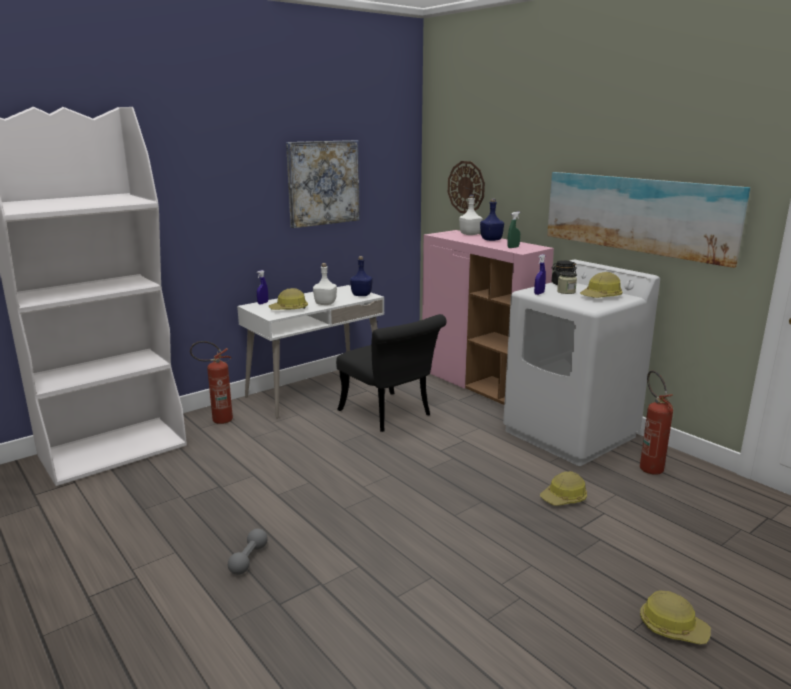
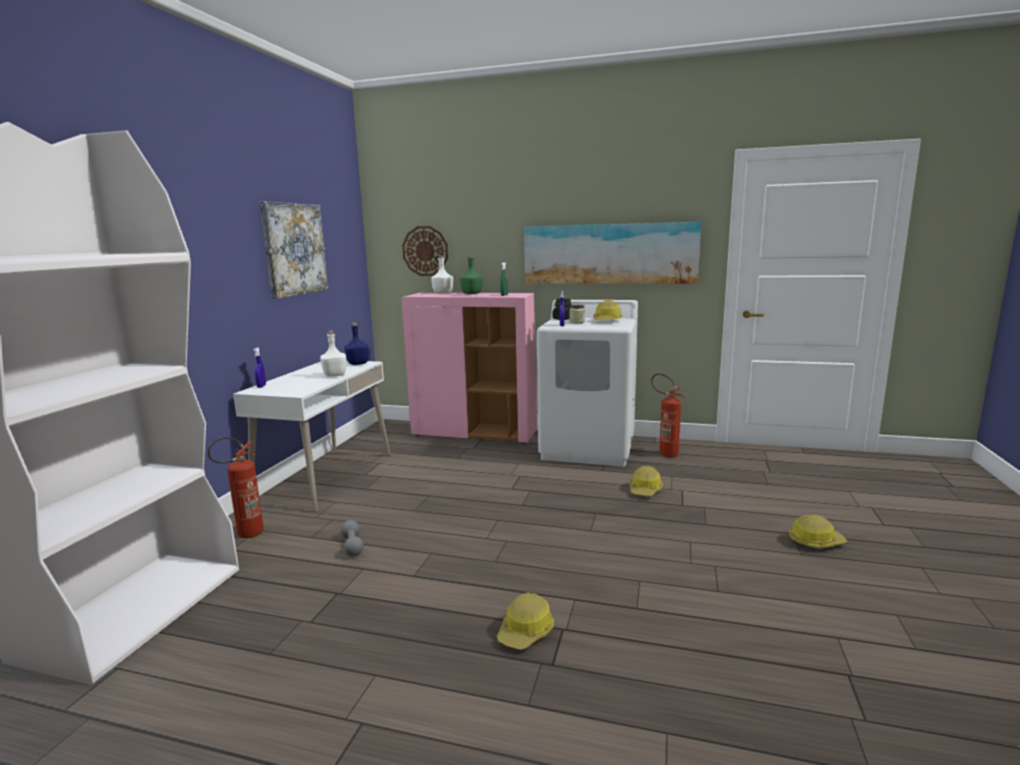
camera: 35 degrees left, 5 degrees down
grey dumbbell [228,529,268,575] -> grey dumbbell moved to [341,520,364,556]
hard hat [269,288,308,310] -> hard hat moved to [497,593,554,650]
black chair [336,314,446,432] -> none
blue bottle [480,199,504,241] -> green bottle [460,255,483,294]

